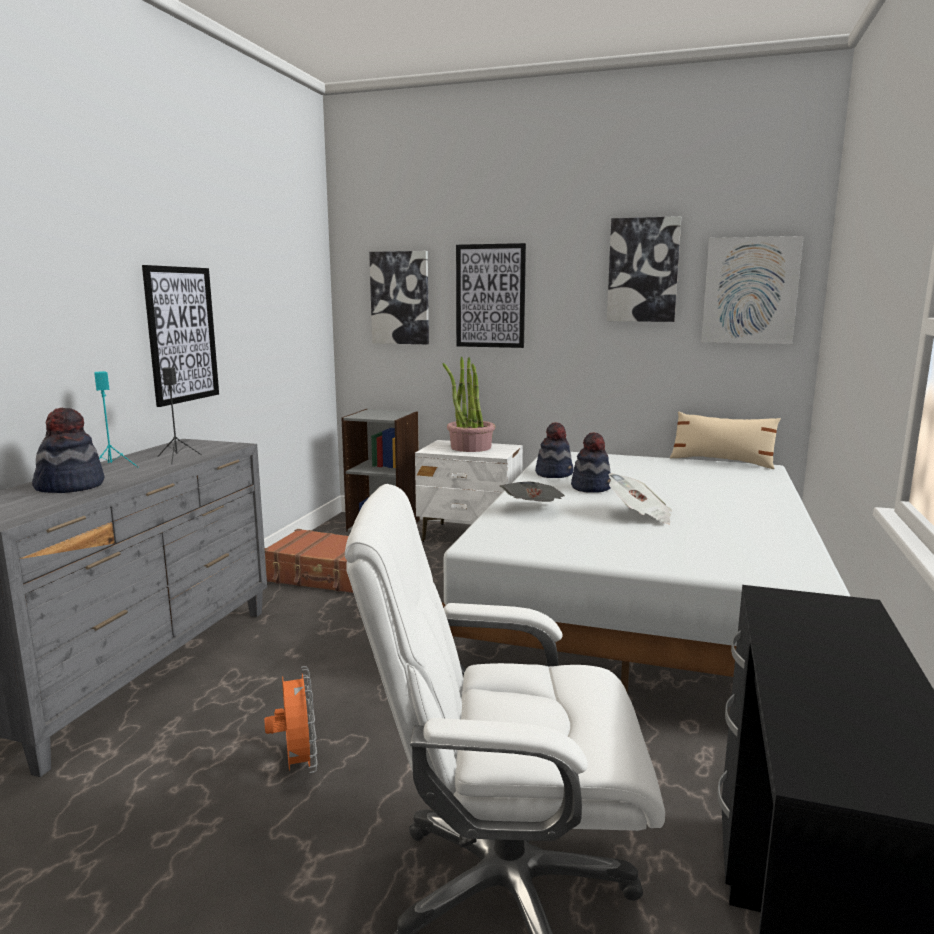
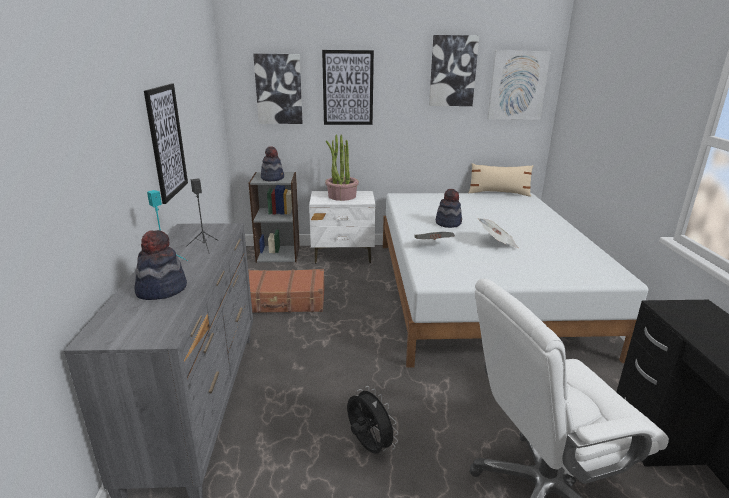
camera: 20 degrees left, 10 degrees up
orange fan [264,666,318,773] -> black fan [347,386,398,454]
hat [535,422,573,478] -> hat moved to [261,146,284,181]

